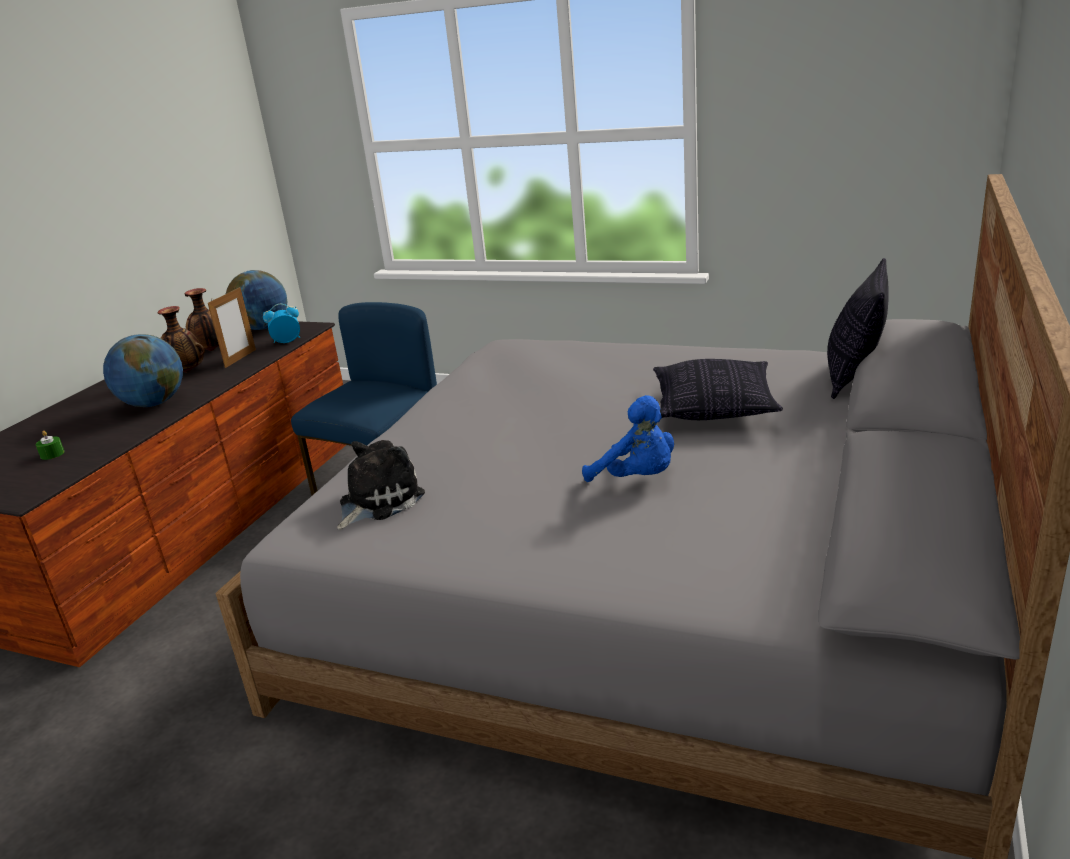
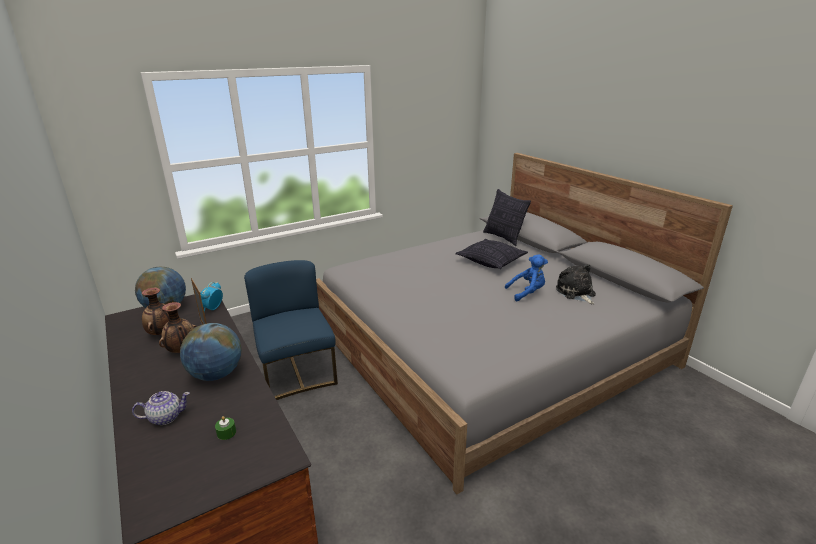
camera: 55 degrees left, 0 degrees up
plush toy [337,440,425,530] -> plush toy moved to [556,264,596,305]
none -> teapot [132,391,190,425]

